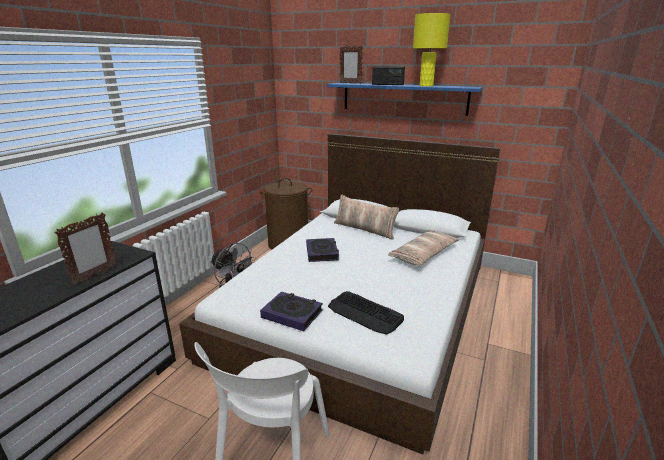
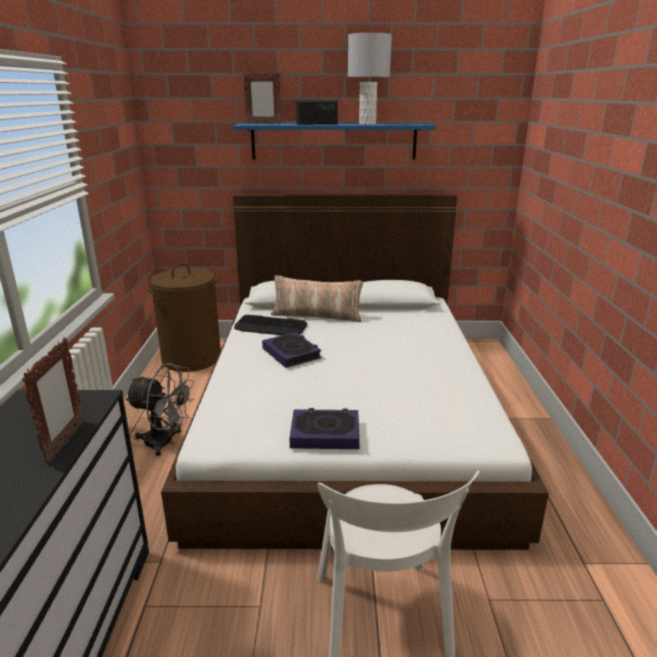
camera: 25 degrees left, 0 degrees up
keyboard [328,291,404,335] -> keyboard moved to [234,315,307,335]
pillow [388,230,459,266] -> none
yellow table lamp [413,13,451,86] -> grey table lamp [348,33,392,125]

